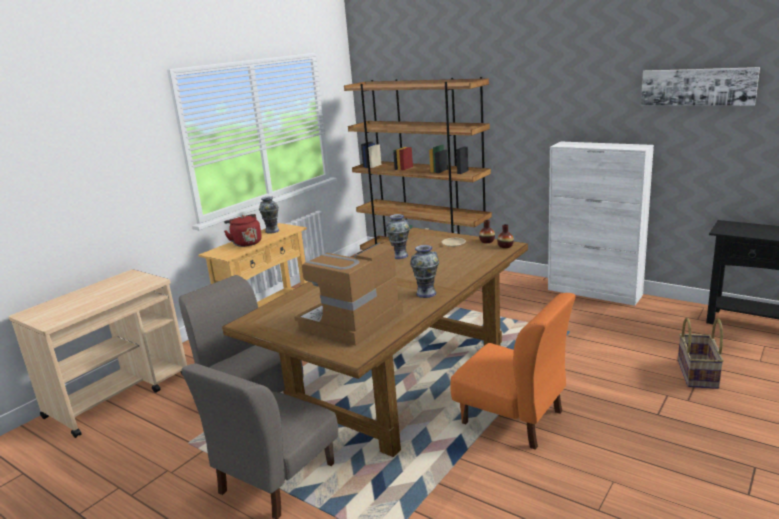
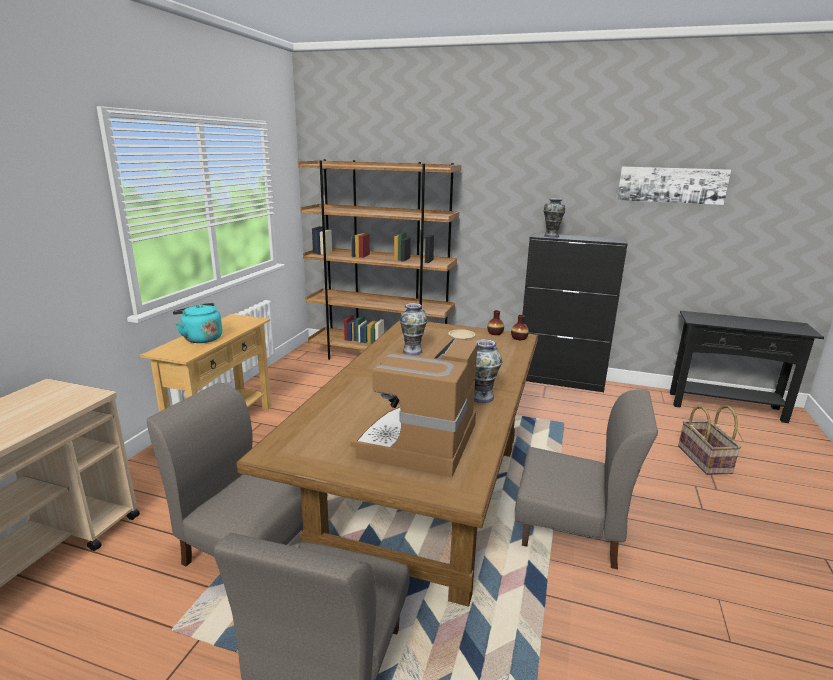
camera: 20 degrees left, 0 degrees up
red kettle [224,214,262,247] -> turquoise kettle [173,303,222,343]
vase [259,196,279,234] -> vase moved to [543,198,565,238]
orange chair [451,293,576,450] -> grey chair [515,390,658,569]
white cabinet [548,142,654,306] -> black cabinet [522,233,628,392]

